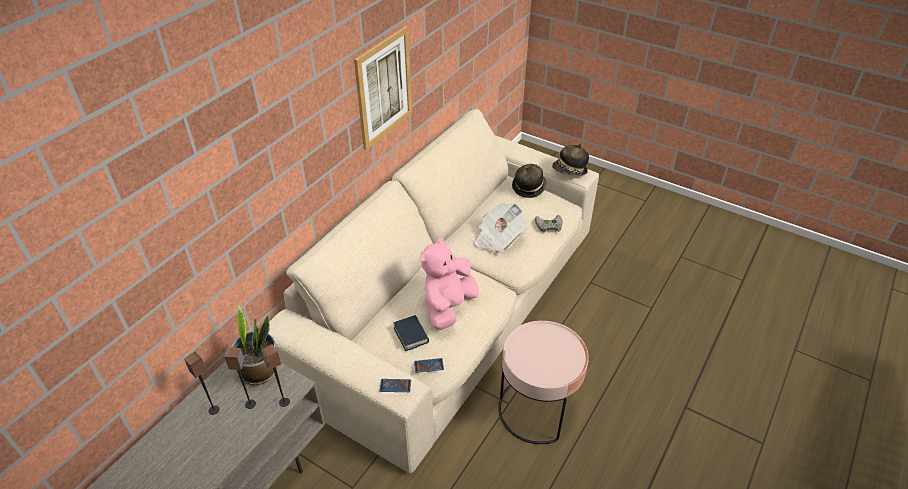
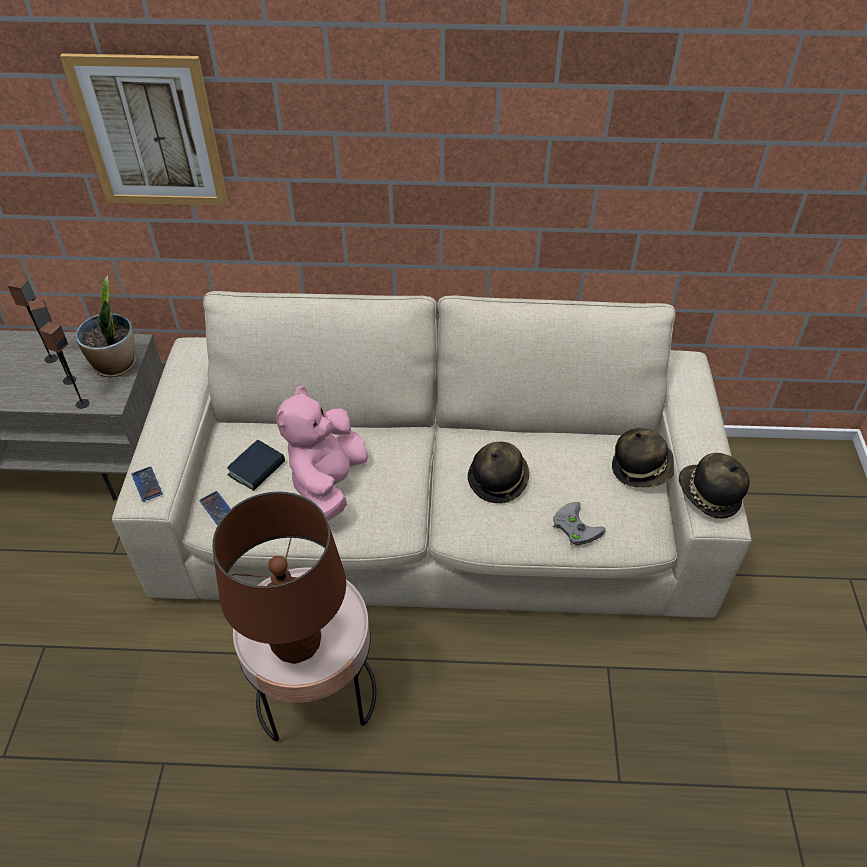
camera: 60 degrees right, 5 degrees up
picture [354,26,412,150] -> picture moved to [60,53,228,206]
pink plush toy [421,238,479,330] -> pink plush toy turned 75 degrees counterclockwise [276,385,368,521]
newspaper [474,203,527,254] -> hat [468,442,530,504]
none -> brown table lamp [212,491,346,664]

